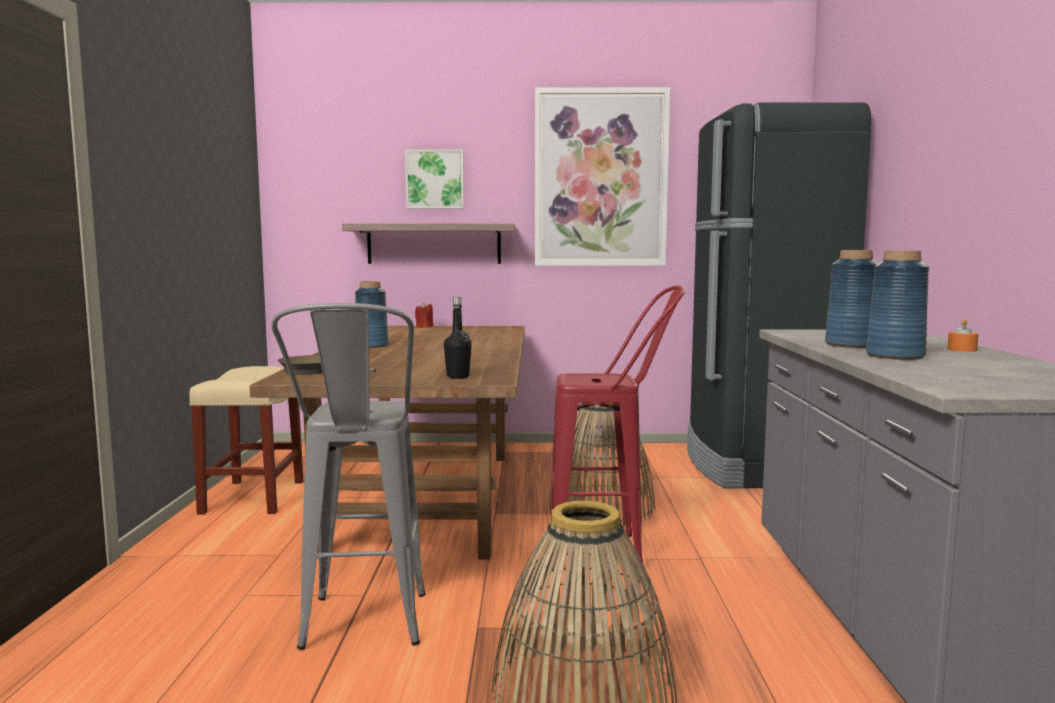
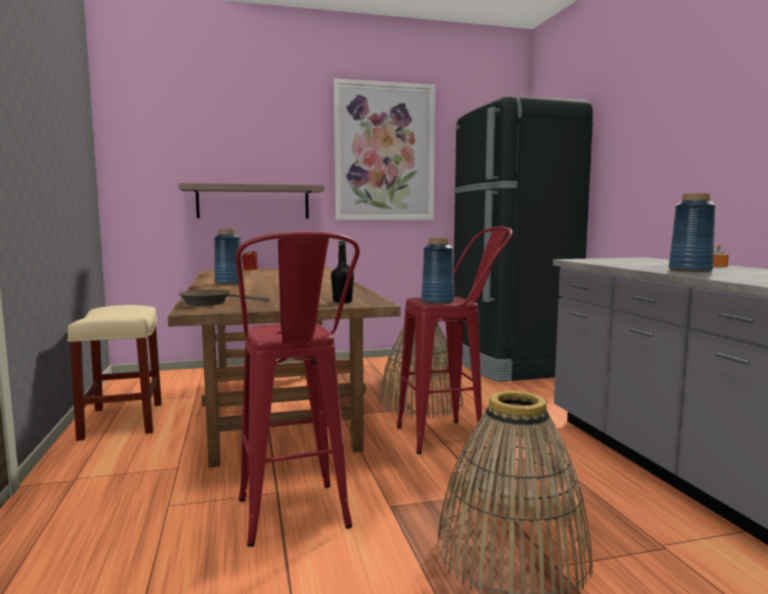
camera: 15 degrees left, 0 degrees up
grey stool [271,303,426,650] -> red stool [236,232,360,547]
picture [405,150,464,209] -> none
blue vase [825,250,878,348] -> blue vase moved to [421,238,454,304]

